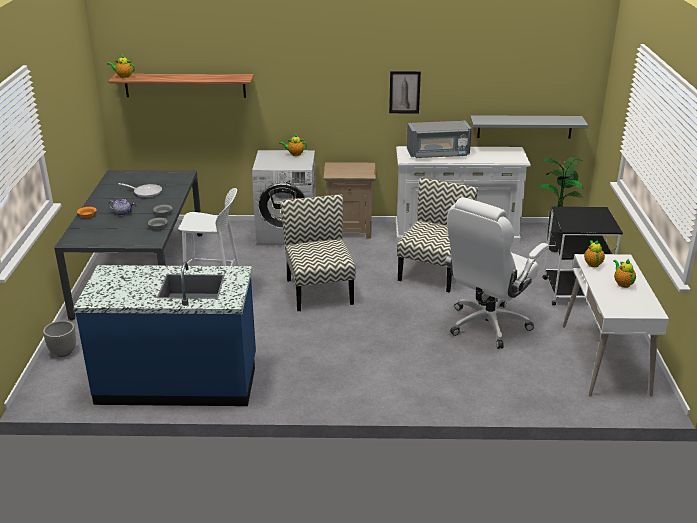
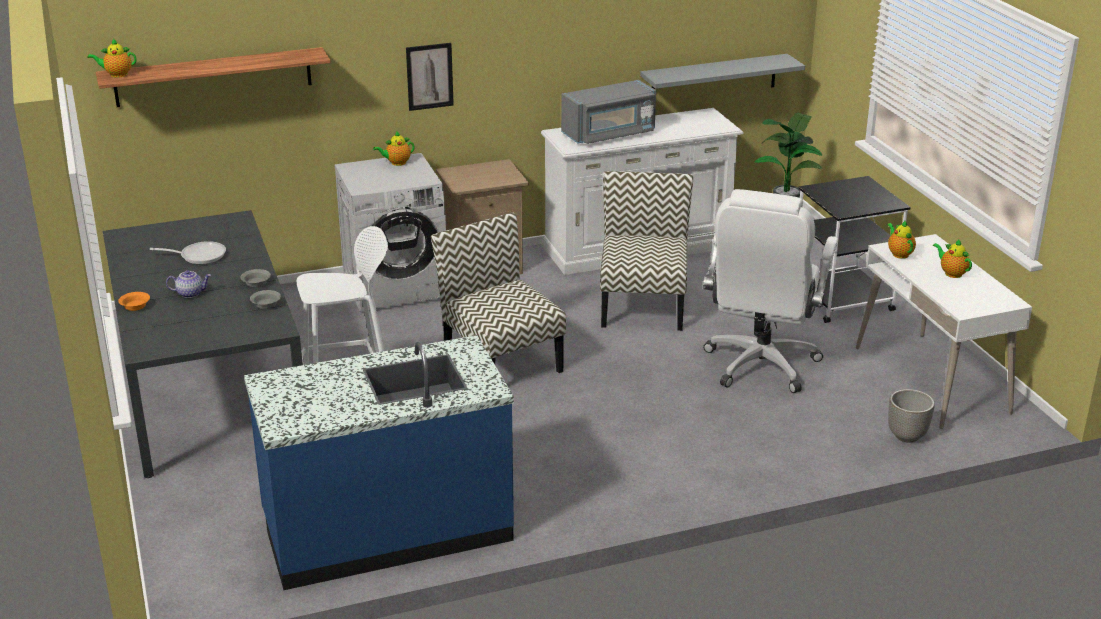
camera: 20 degrees left, 0 degrees up
planter [43,320,76,357] -> planter moved to [888,389,935,443]
picture [389,71,421,113] -> picture moved to [406,43,454,111]

